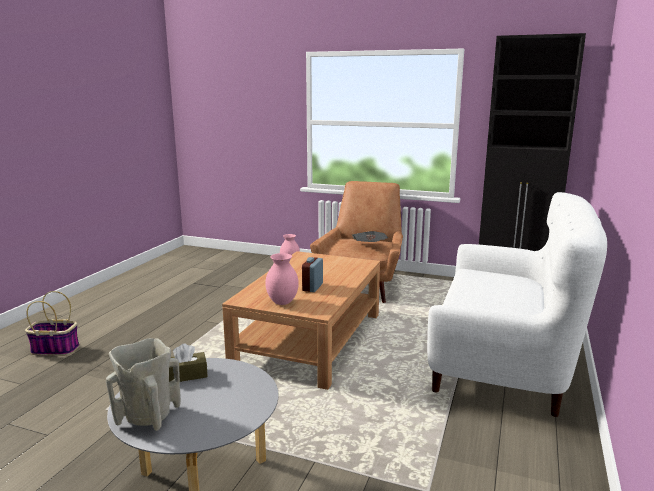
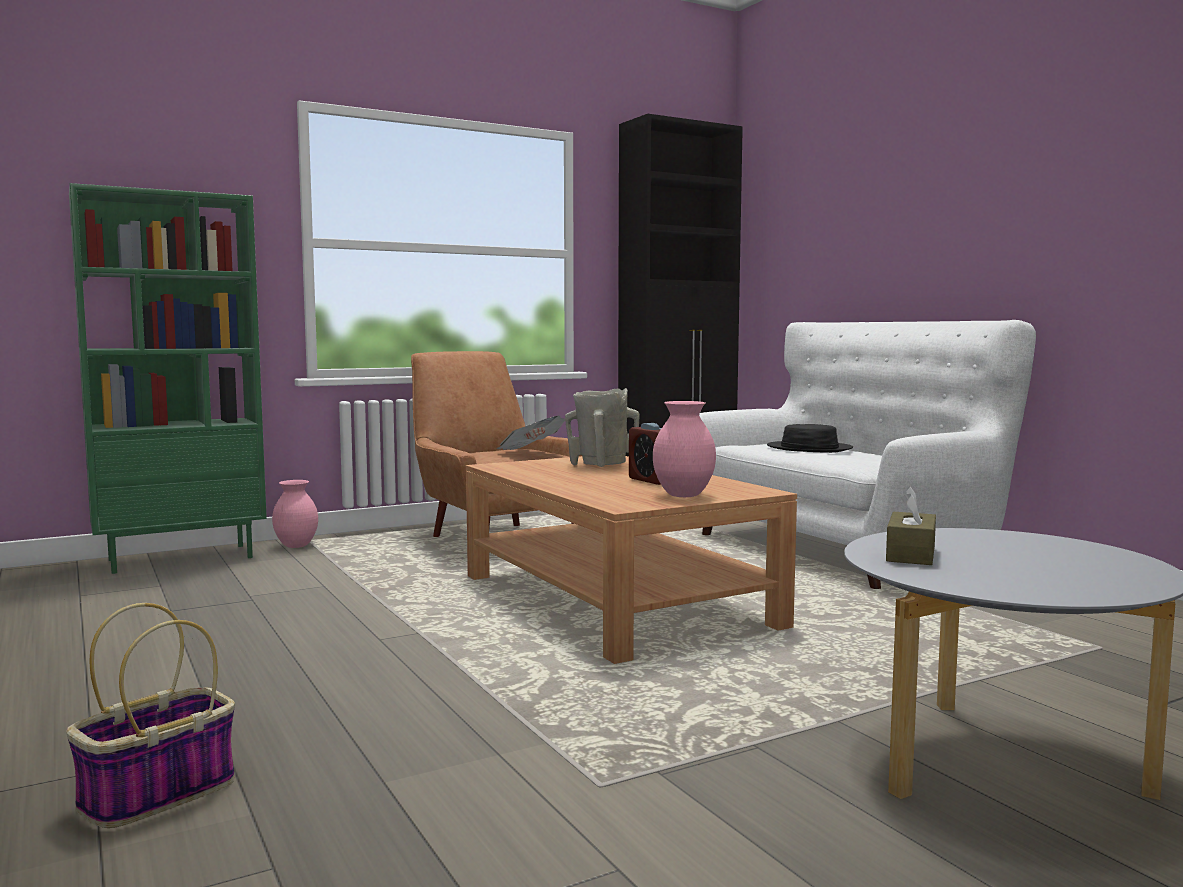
camera: 50 degrees left, 10 degrees down
beige vase [106,338,181,431] -> beige vase moved to [565,388,640,467]
none -> green bookcase [69,183,267,574]
none -> black hat [767,424,853,453]

